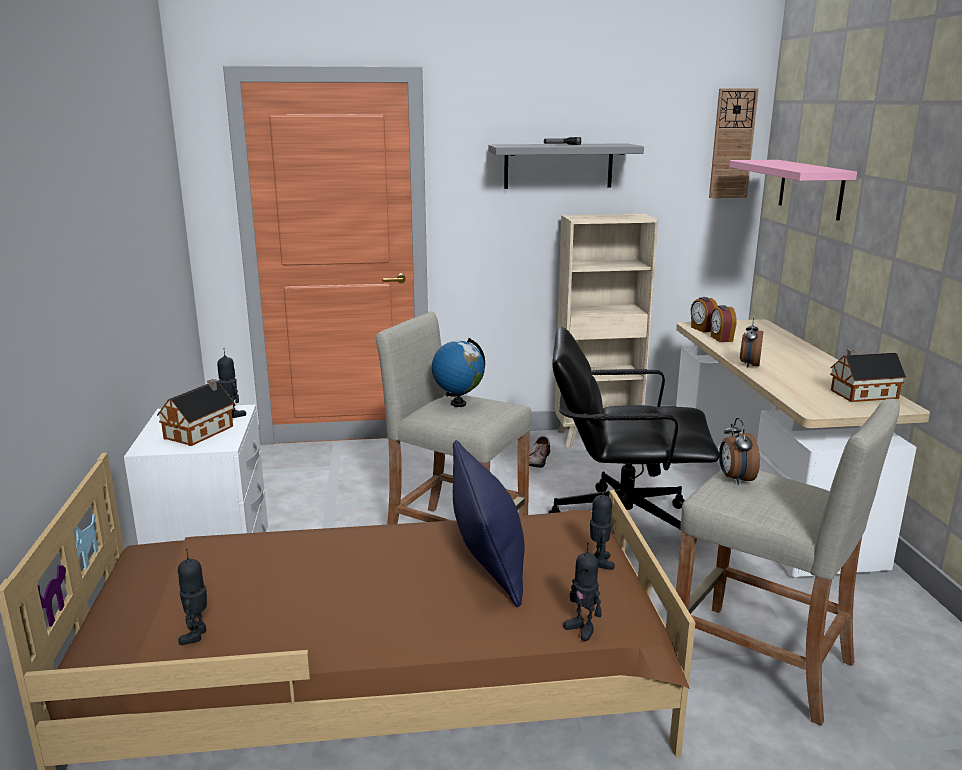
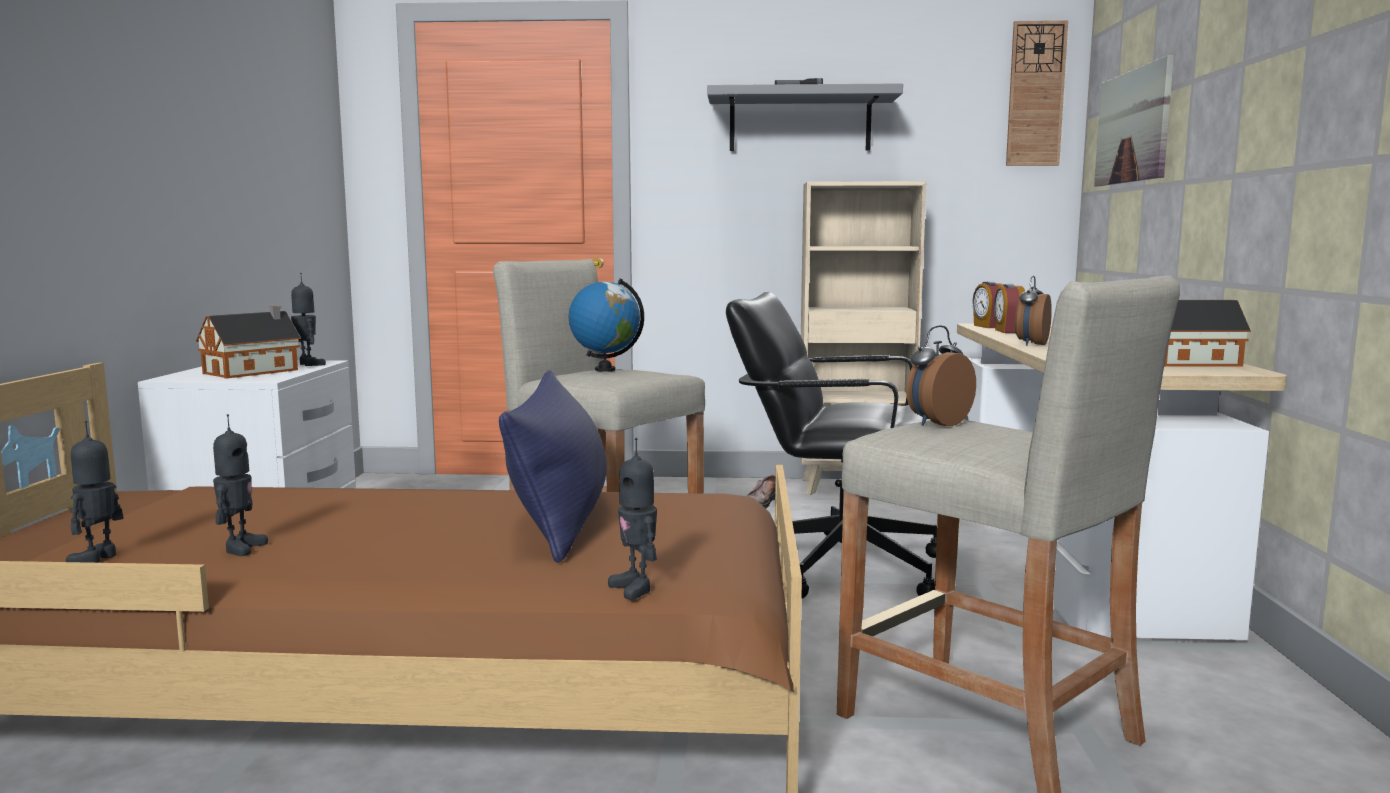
camera: 10 degrees right, 10 degrees down
toy robot [590,485,615,570] -> toy robot moved to [213,414,268,556]
alarm clock [719,418,760,485] -> alarm clock turned 45 degrees clockwise [906,325,976,426]
pink shelf [729,160,857,221] -> picture [1094,55,1174,186]

